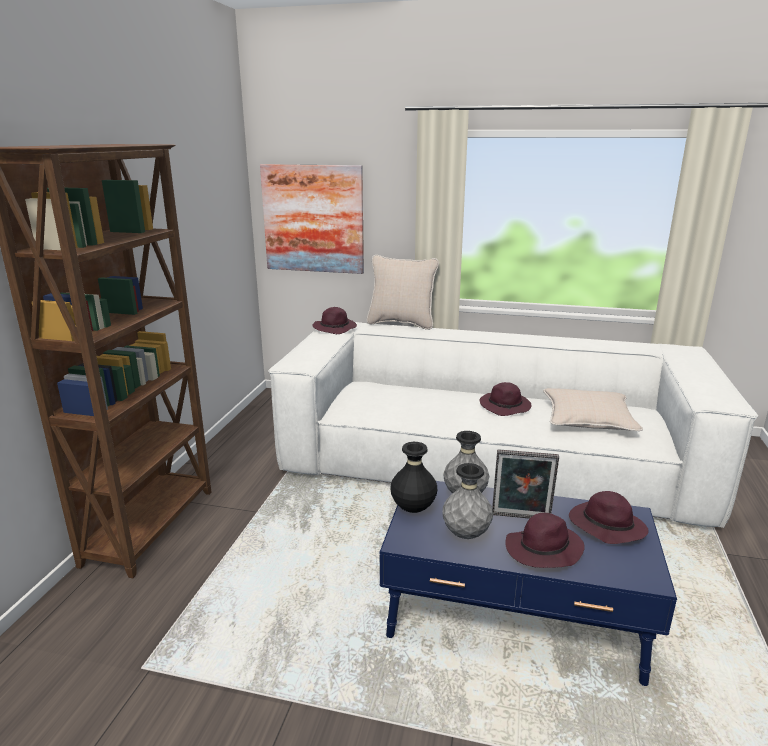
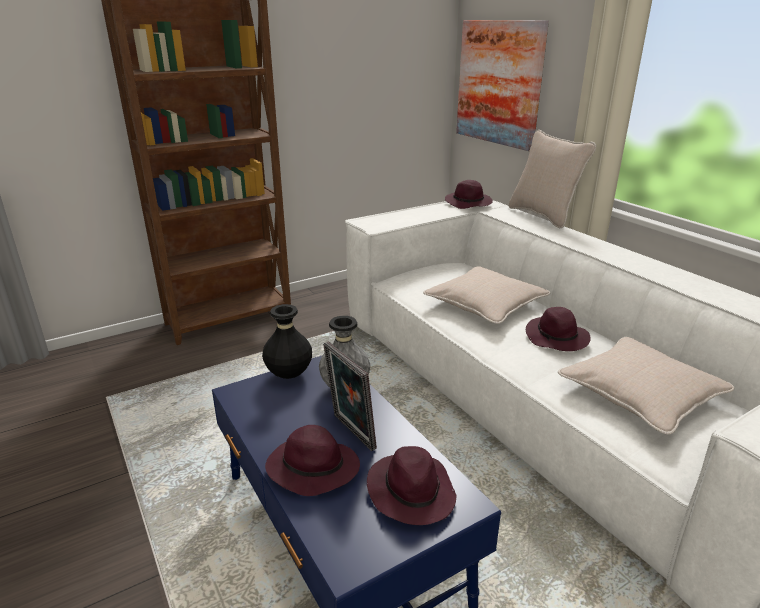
camera: 45 degrees right, 5 degrees up
grey vase [442,463,493,539] -> none
none -> beige pillow [423,266,550,324]

